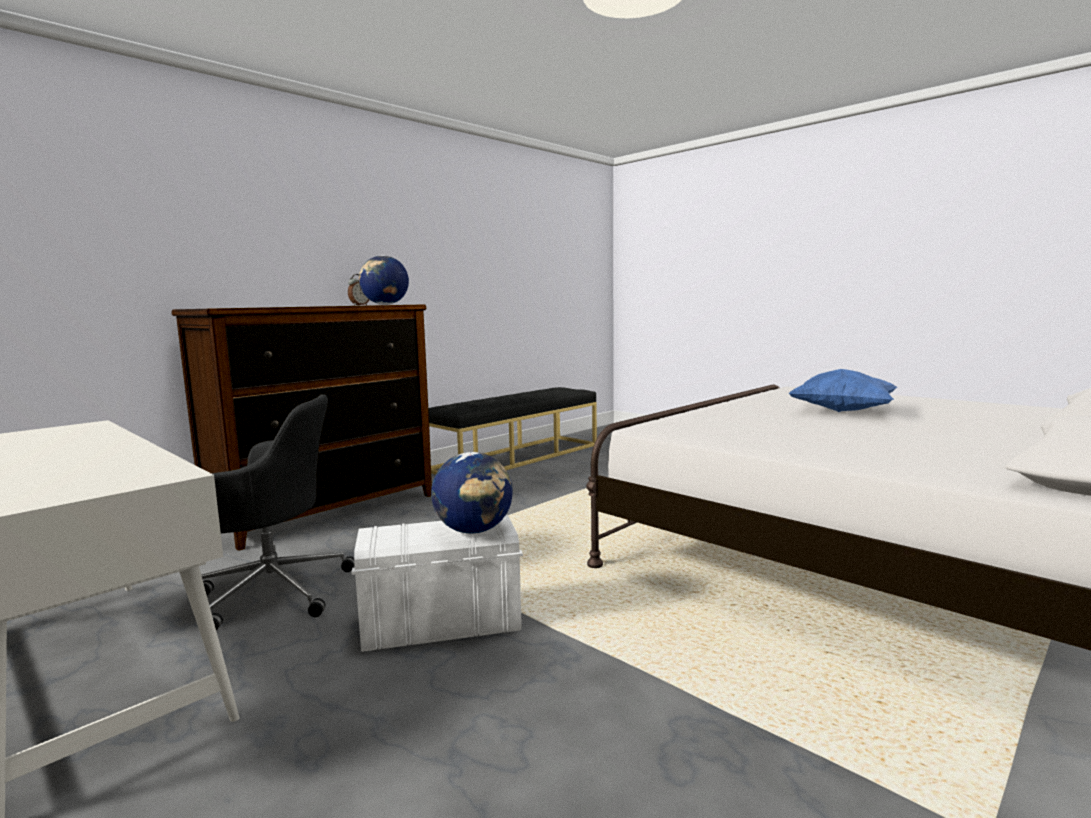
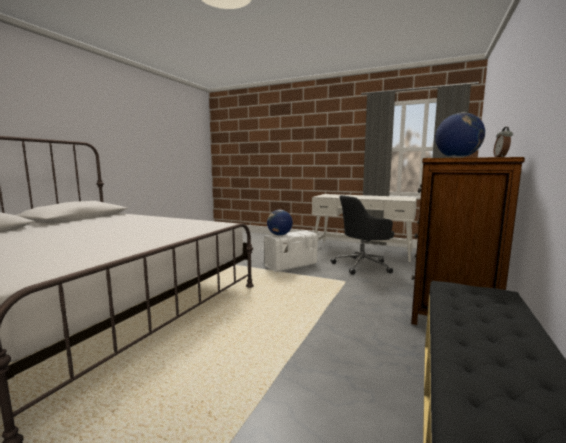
camera: 160 degrees right, 0 degrees up
blue pillow [788,369,898,412] -> none

